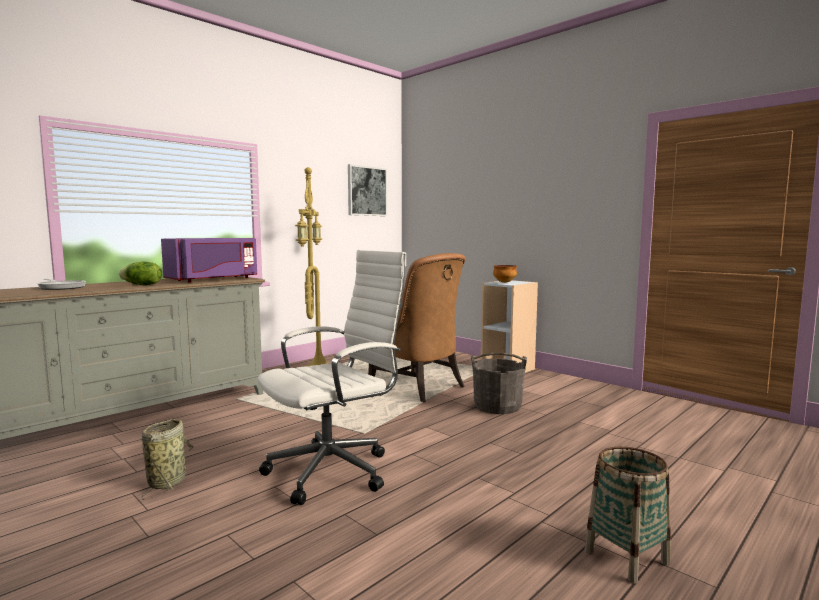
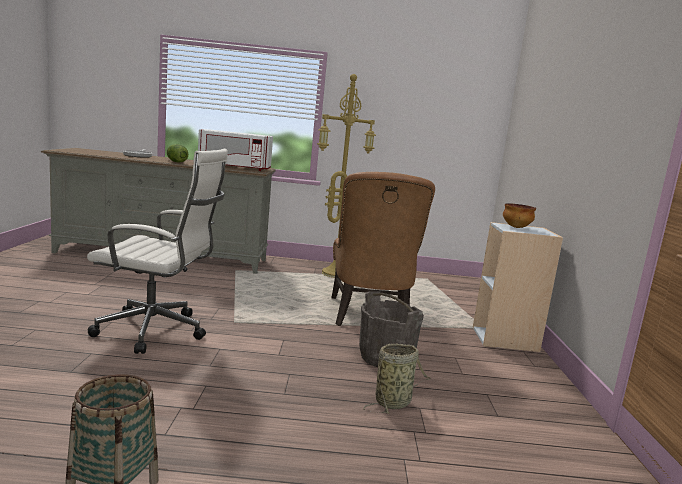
camera: 45 degrees right, 5 degrees up
basket [141,419,194,500] -> basket moved to [363,343,431,414]
purple microwave [161,238,257,282] -> white microwave [198,129,273,171]
picture [348,164,387,216] -> none

